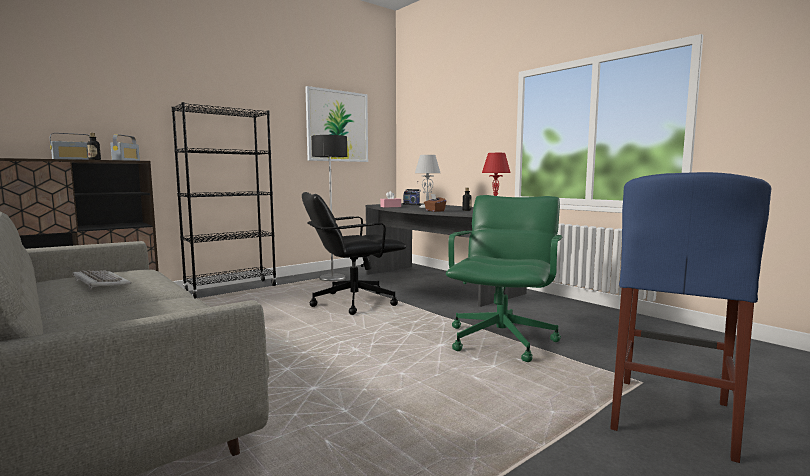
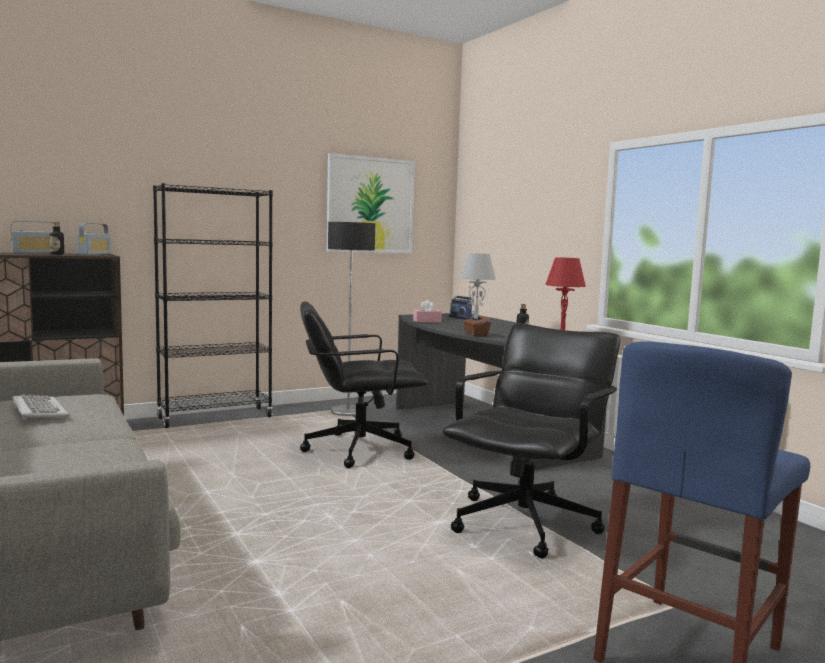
camera: 10 degrees right, 0 degrees up
green office chair [446,195,562,362] -> black office chair [442,324,620,558]

